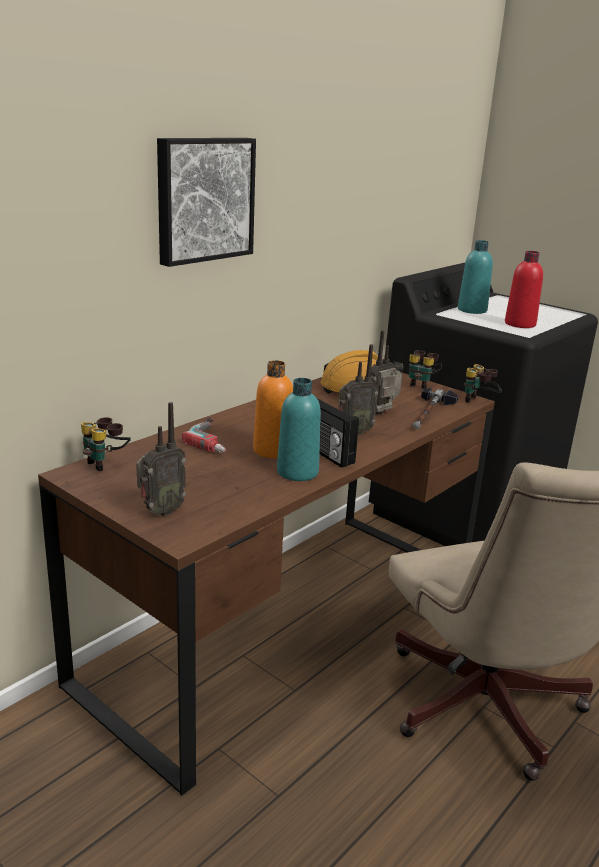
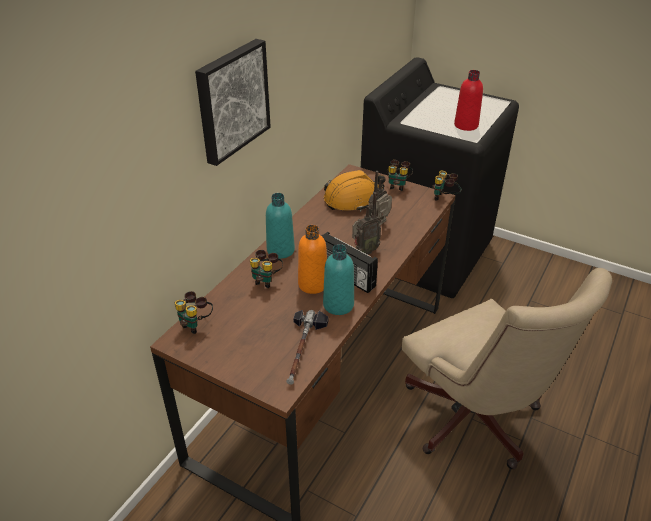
camera: 10 degrees left, 15 degrees up
radio [136,402,186,516] -> none
power drill [182,417,226,453] -> binoculars [250,250,283,288]
hammer [413,388,458,429] -> hammer moved to [286,310,329,384]
turquoise bottle [458,240,493,314] -> turquoise bottle moved to [266,193,295,259]

